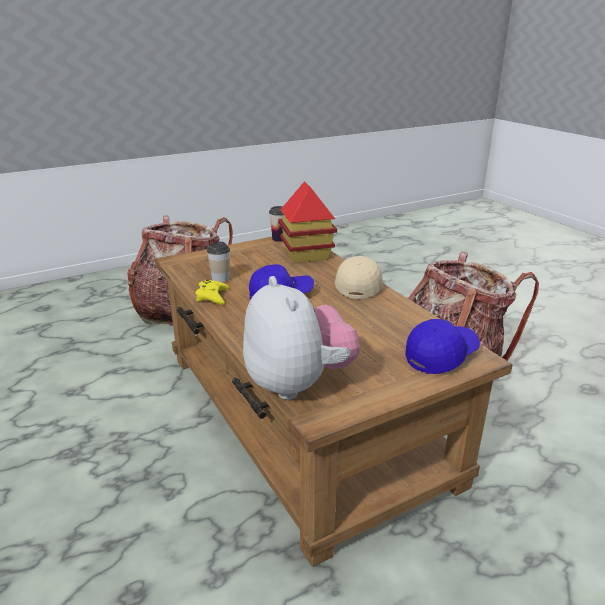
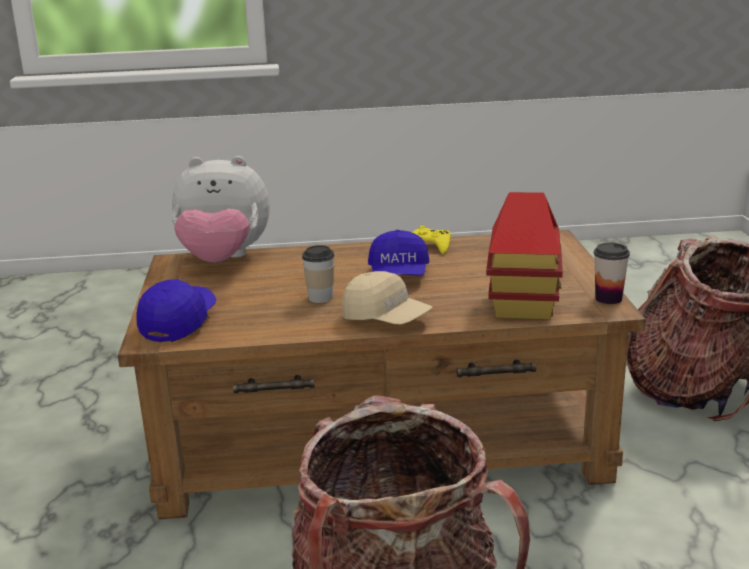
camera: 115 degrees right, 5 degrees down
cup [207,242,230,283] -> cup moved to [302,245,335,303]
blue cap [405,319,480,374] -> blue cap turned 150 degrees counterclockwise [136,279,216,342]

